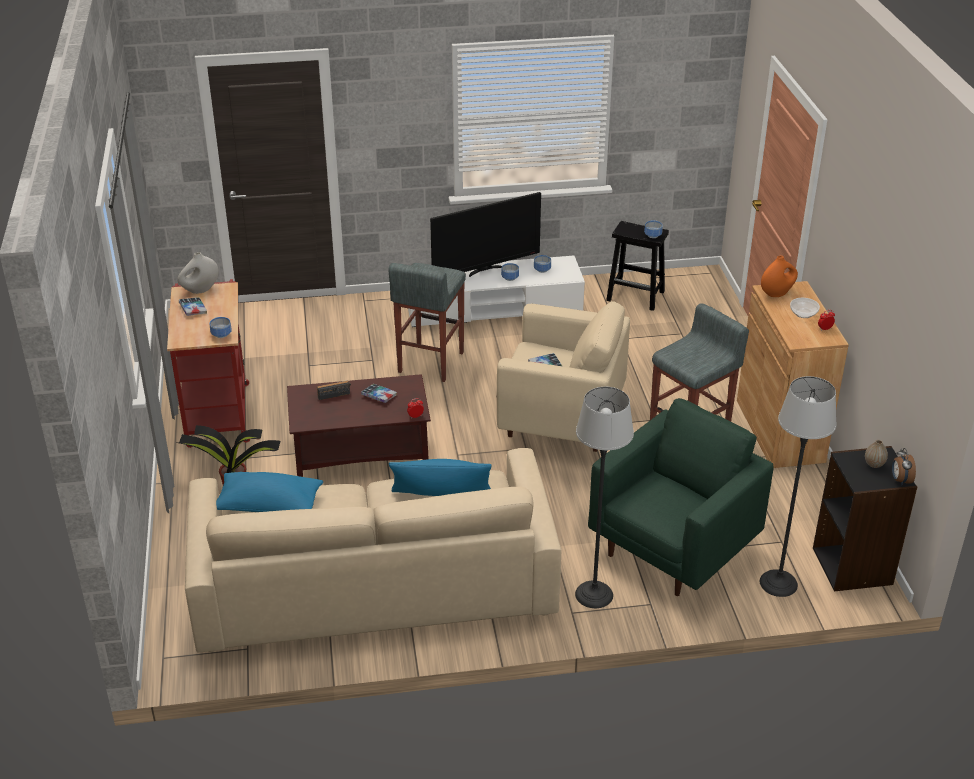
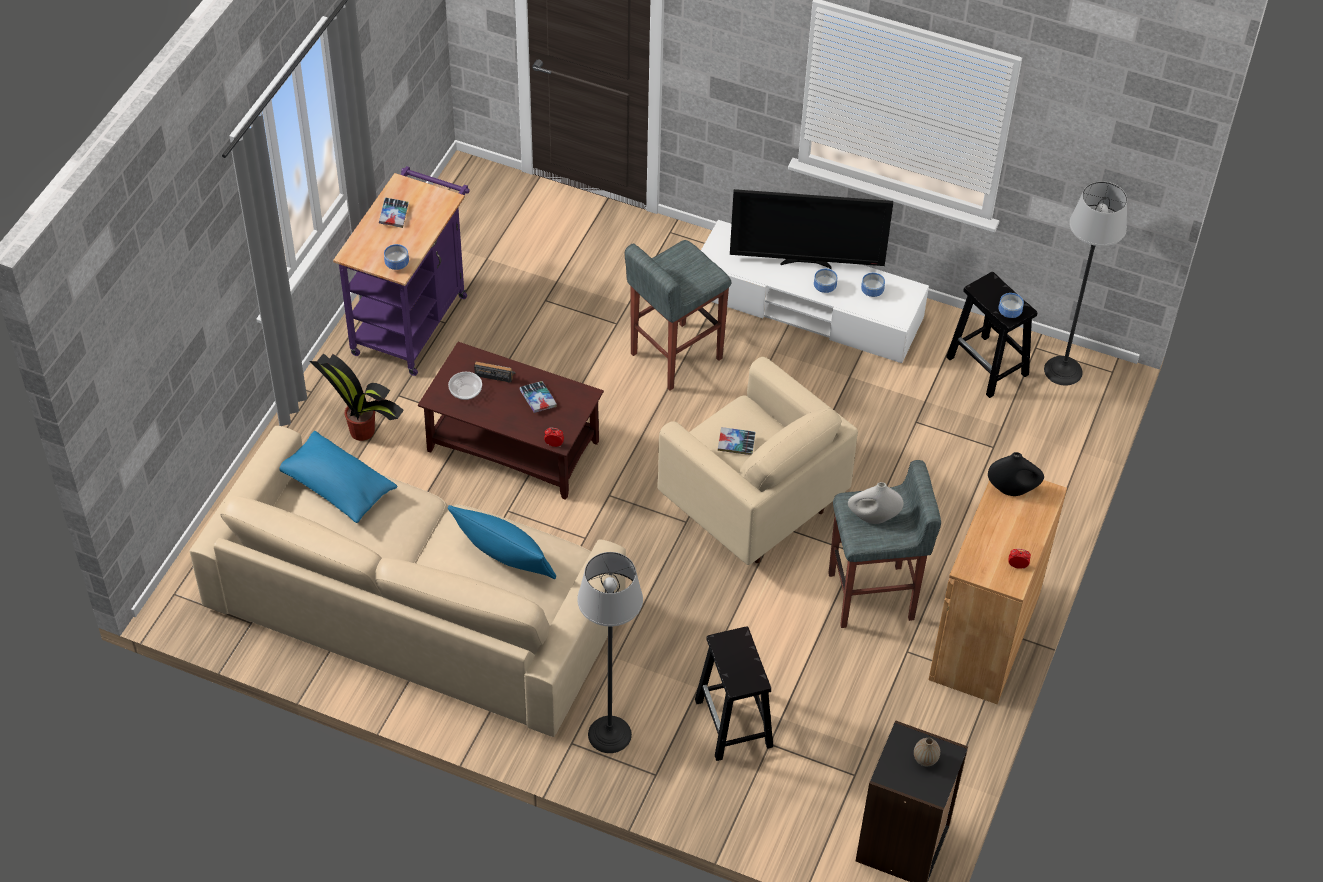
camera: 30 degrees right, 15 degrees up
red cart [167,279,250,448] -> purple cart [333,166,470,376]
white vase [177,252,219,294] -> white vase moved to [848,482,904,524]
green armchair [588,398,774,596] -> black stool [695,626,773,761]
floor lamp [760,376,836,597] -> floor lamp moved to [1044,181,1127,386]
orange vase [761,256,798,297] -> black vase [988,452,1044,496]
bowl [790,298,820,318] -> bowl moved to [448,372,482,400]
alarm clock [892,448,916,485] -> none

